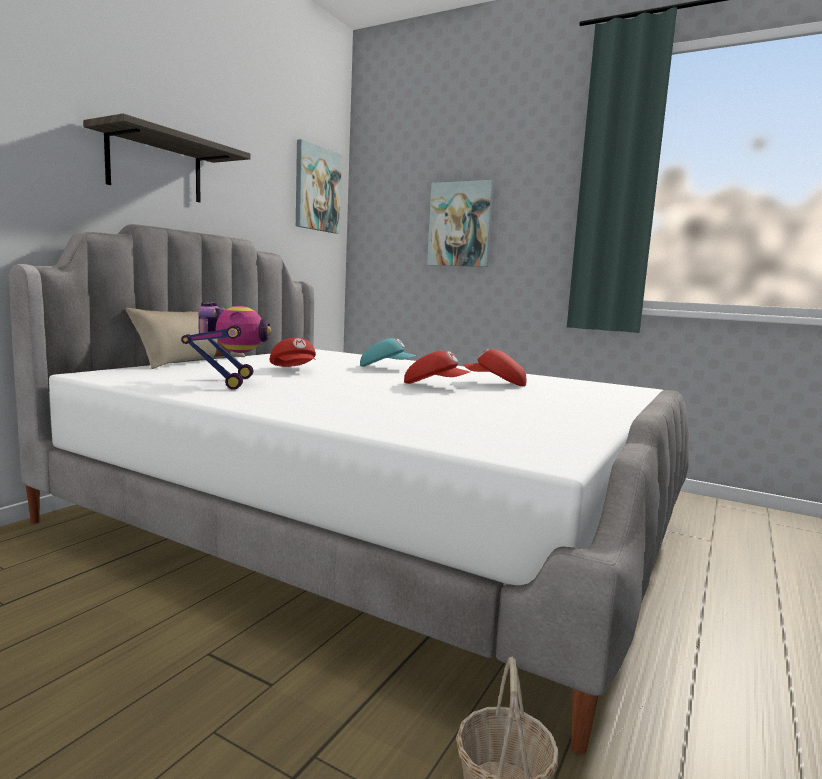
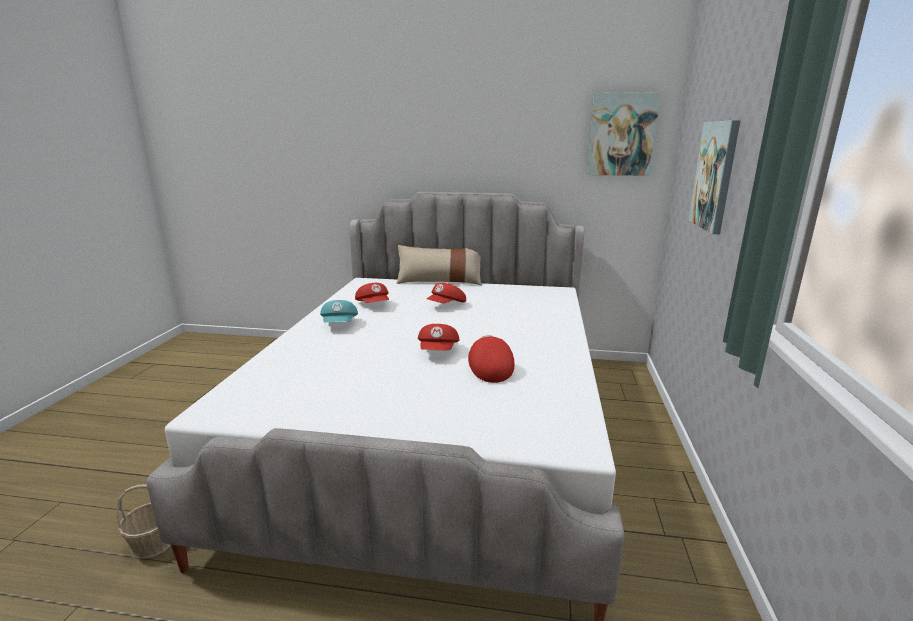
camera: 70 degrees right, 10 degrees up
shelf [83,113,251,203] -> none
toy robot [181,302,271,390] -> red cap [355,283,389,303]
turquoise cap [360,338,416,367] -> turquoise cap moved to [320,300,358,322]

